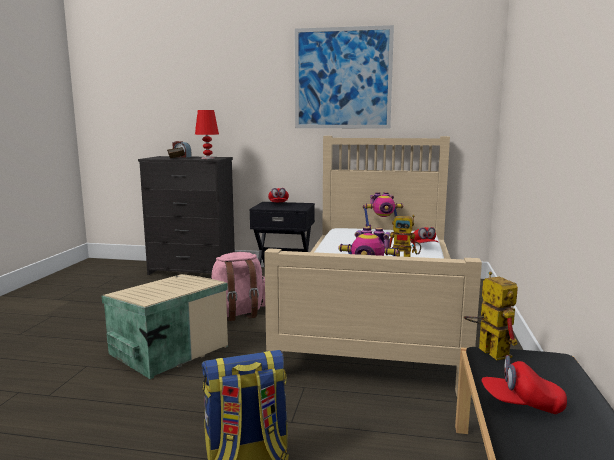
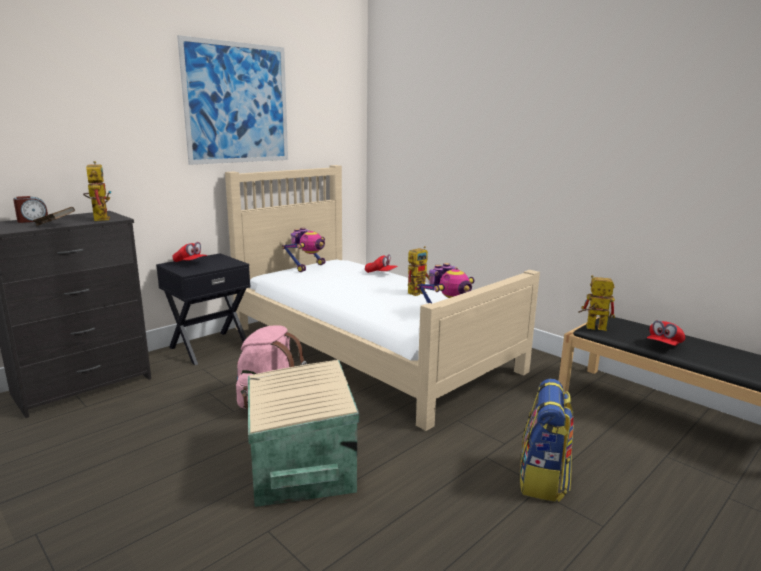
camera: 55 degrees left, 5 degrees up
red table lamp [195,110,219,159] -> toy robot [83,161,111,221]

